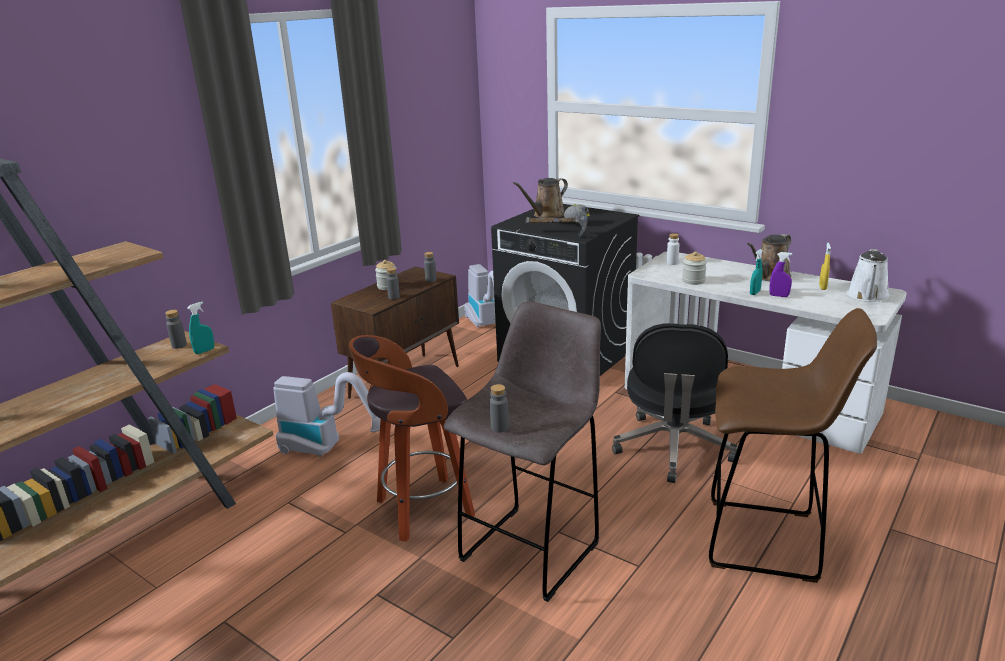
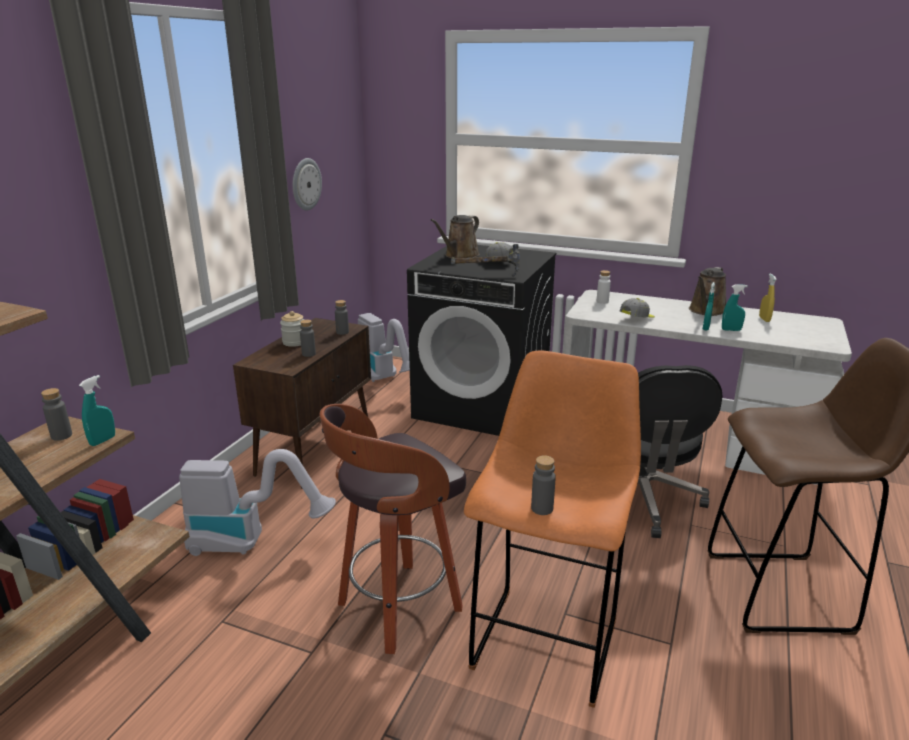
camera: 15 degrees left, 0 degrees up
grey stool [444,302,601,602] -> orange stool [464,350,641,708]
jar [682,251,707,285] -> cap [620,298,655,318]
purple spray bottle [769,252,792,297] -> turquoise spray bottle [722,284,748,331]
white watering can [847,249,890,302] -> none
none -> wall clock [293,158,322,211]

